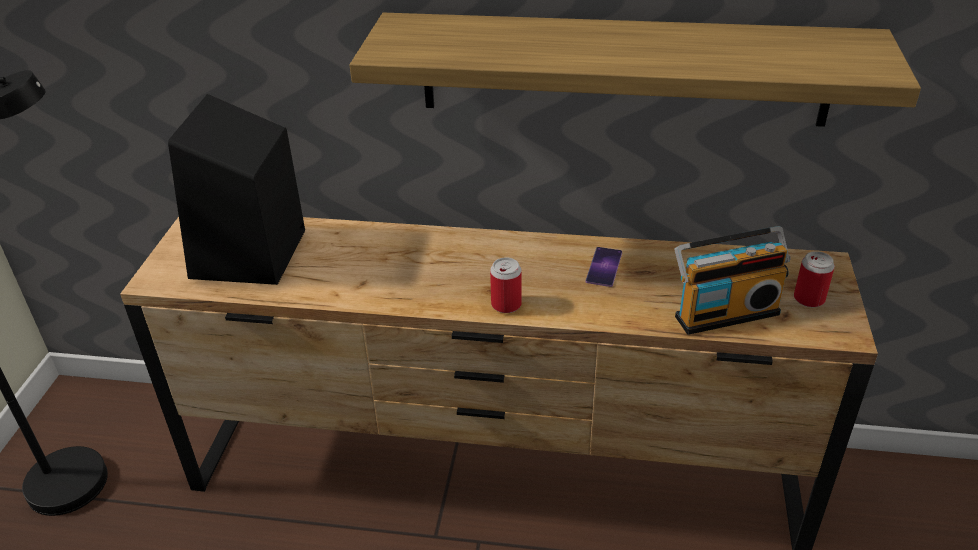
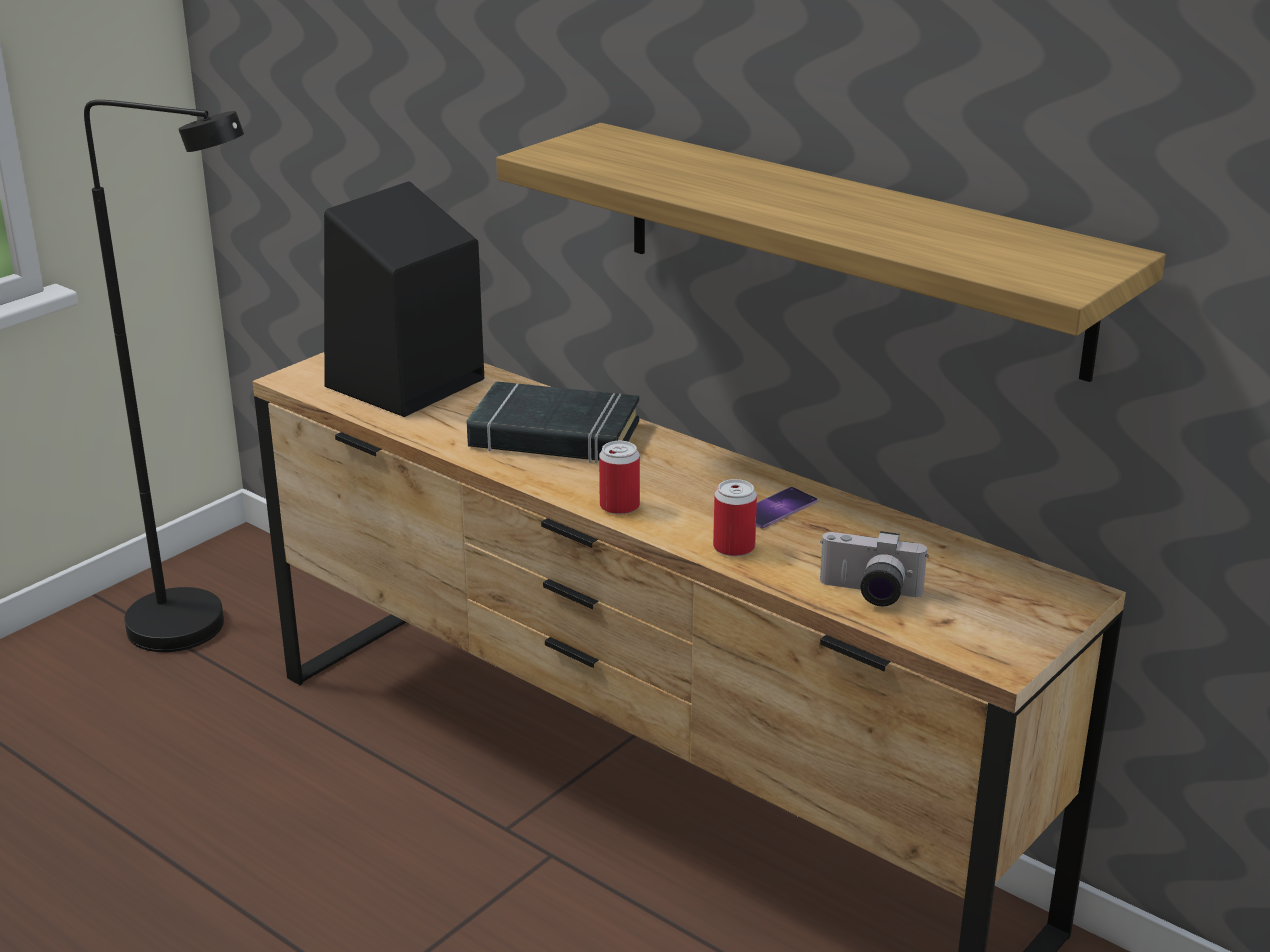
camera: 30 degrees right, 10 degrees down
radio [675,226,791,335] -> camera [820,531,929,606]
can [794,251,835,307] -> can moved to [713,479,757,556]
none -> black book [467,381,639,463]

